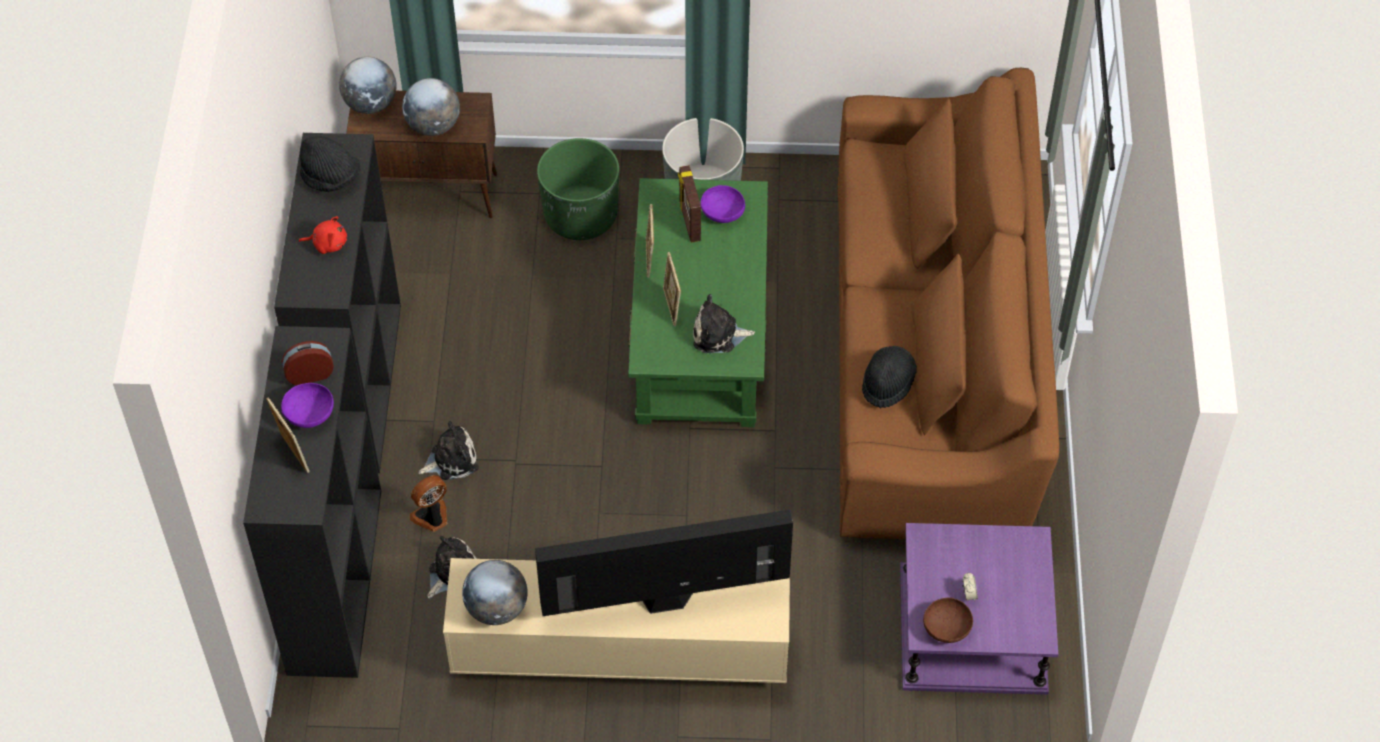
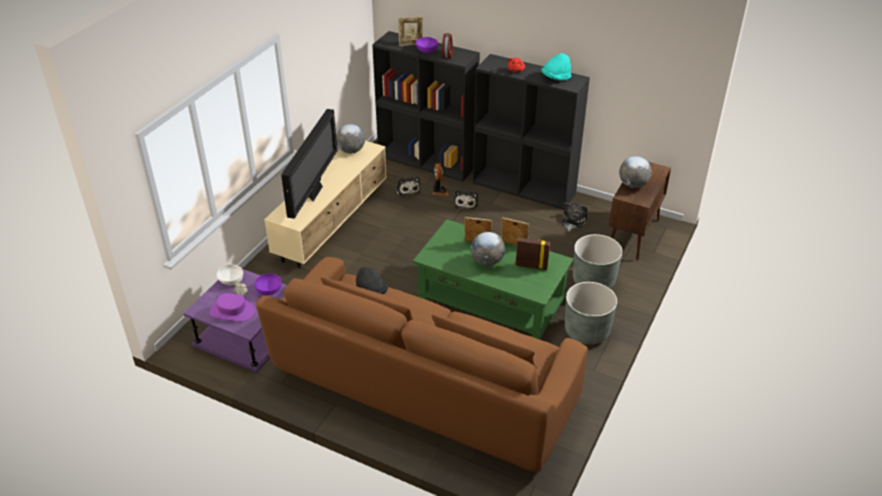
camera: 115 degrees right, 15 degrees down
black hat [300,136,360,192] -> turquoise hat [542,53,571,81]
globe [339,57,396,114] -> globe moved to [471,232,505,266]
green planter [537,138,619,240] -> grey planter [573,234,622,289]
plush toy [693,294,755,353] -> plush toy moved to [561,203,588,232]
purple bowl [700,185,745,223] -> purple bowl moved to [255,274,282,295]
brown bowl [923,598,973,643] -> white bowl [217,265,243,285]
none -> purple hat [210,293,255,322]

